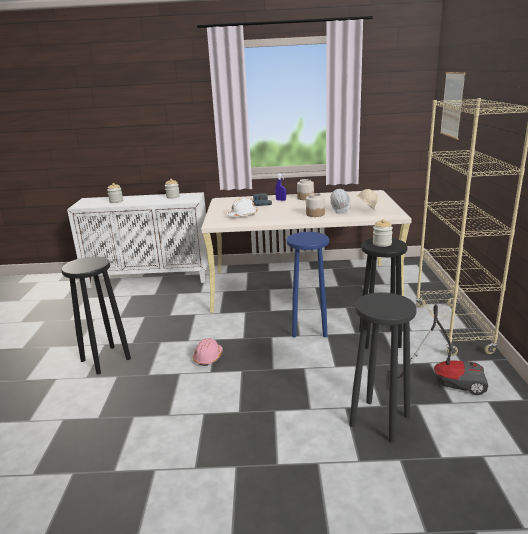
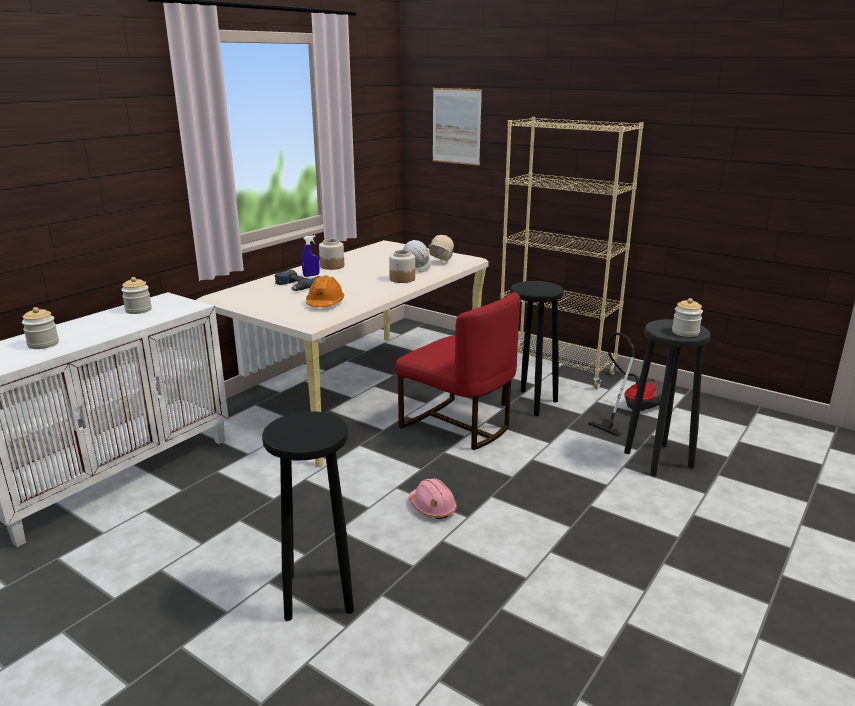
camera: 55 degrees left, 0 degrees up
white hard hat [227,198,258,217] -> orange hard hat [306,275,344,307]
blue stool [286,232,329,338] -> red chair [395,292,520,450]
jar [373,219,393,247] -> jar moved to [672,298,703,337]

